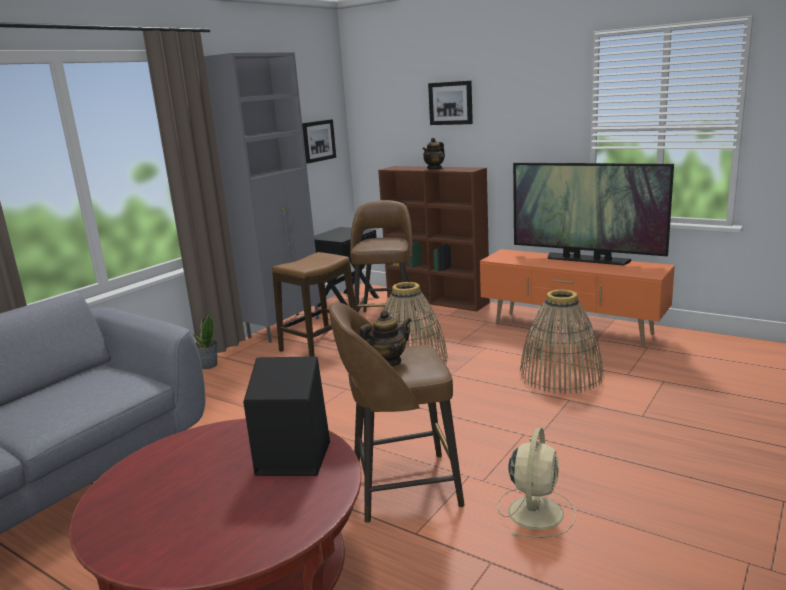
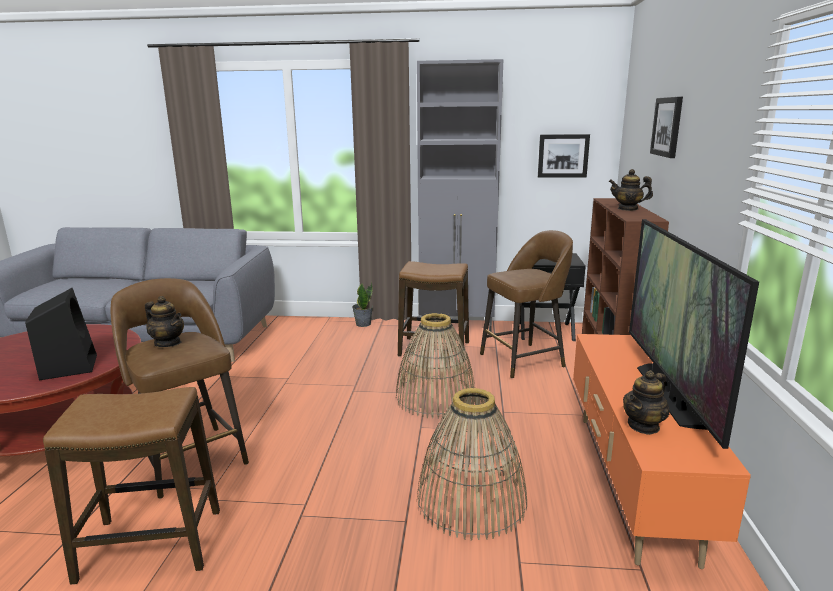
camera: 60 degrees right, 0 degrees up
beige fan [498,427,576,538] -> stool [43,387,220,585]
none -> teapot [623,370,670,435]

